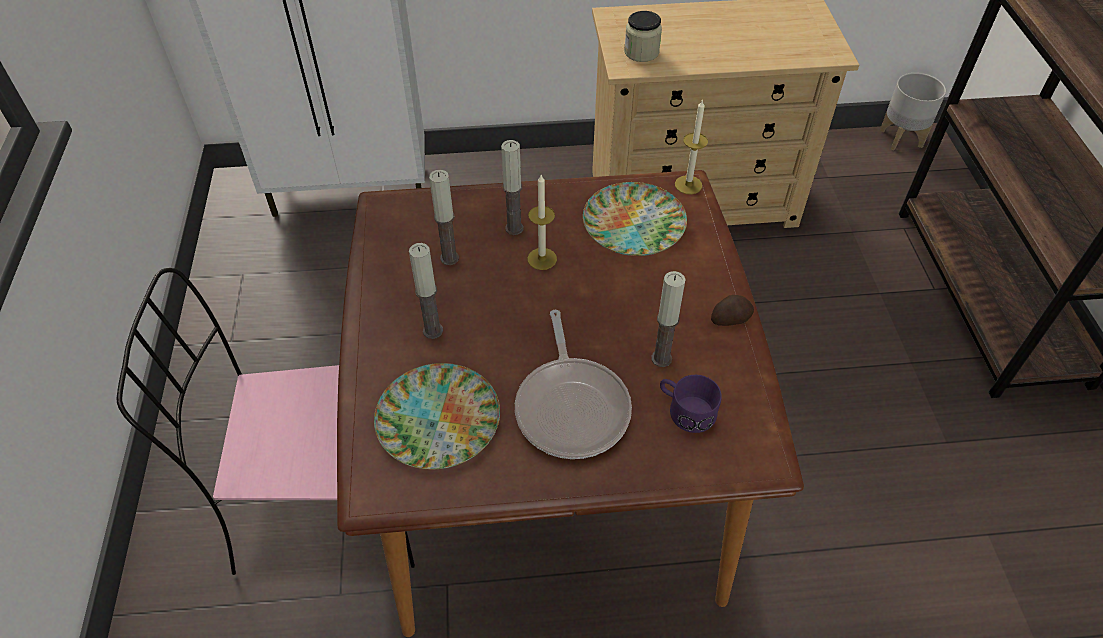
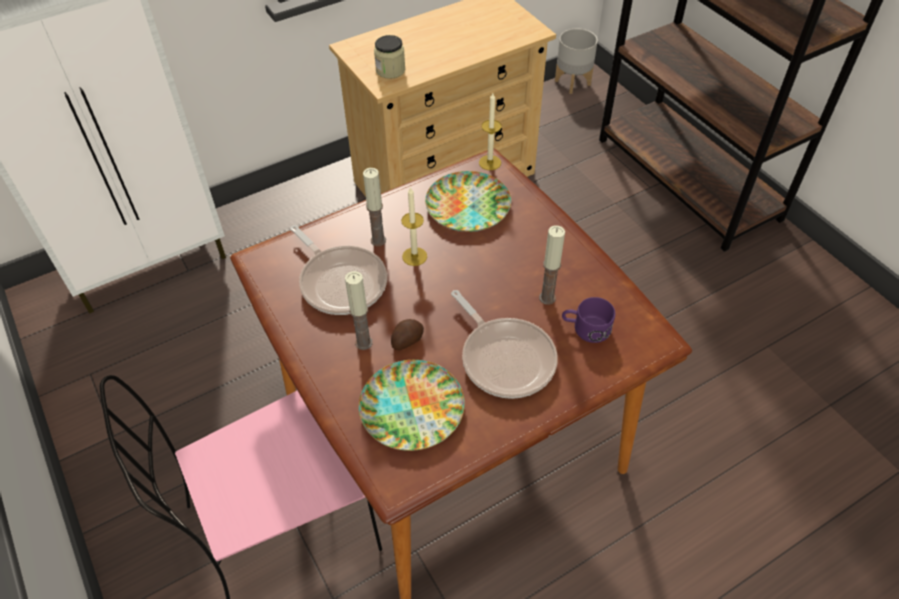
camera: 25 degrees left, 0 degrees up
candle [429,170,459,265] -> frying pan [290,225,387,315]
potato [711,295,754,326] -> potato moved to [391,319,424,350]

